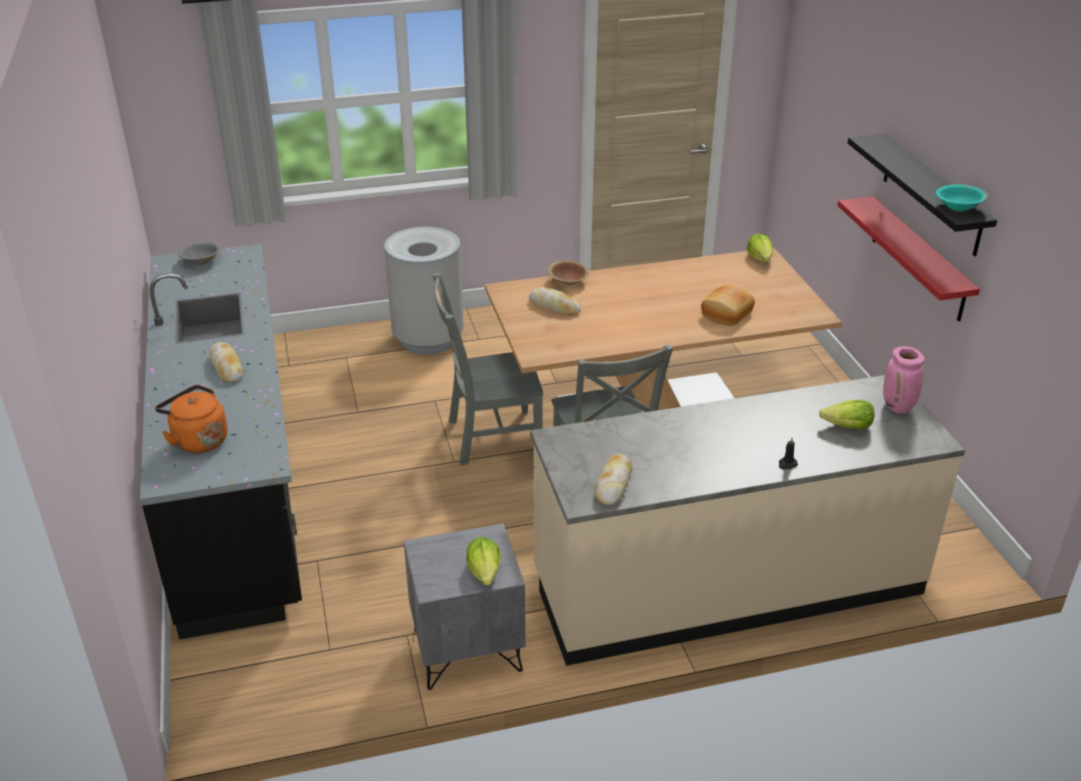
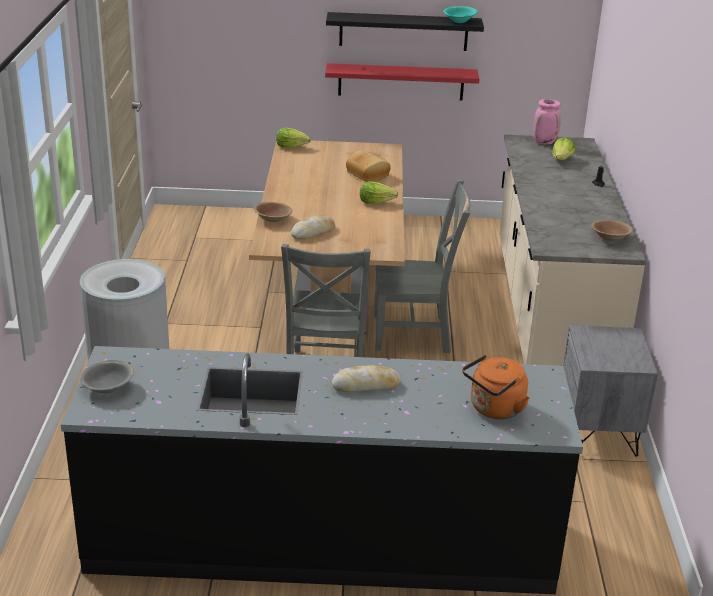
camera: 75 degrees left, 5 degrees down
lettuce [466,537,501,585] -> lettuce moved to [360,181,398,204]
bread [595,454,633,505] -> brown bowl [591,220,633,241]

